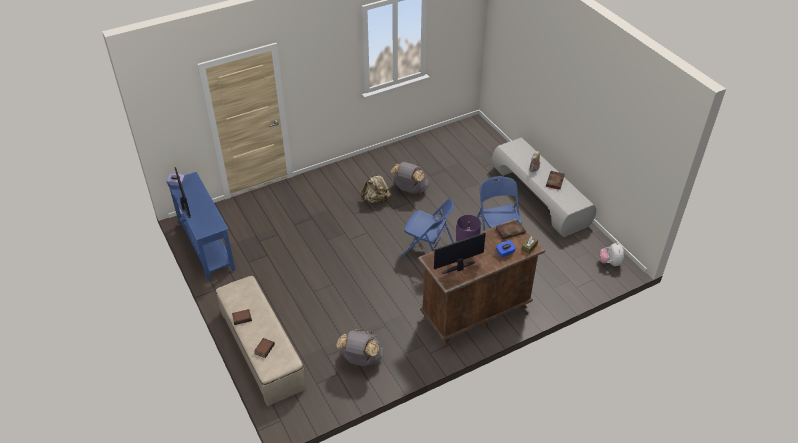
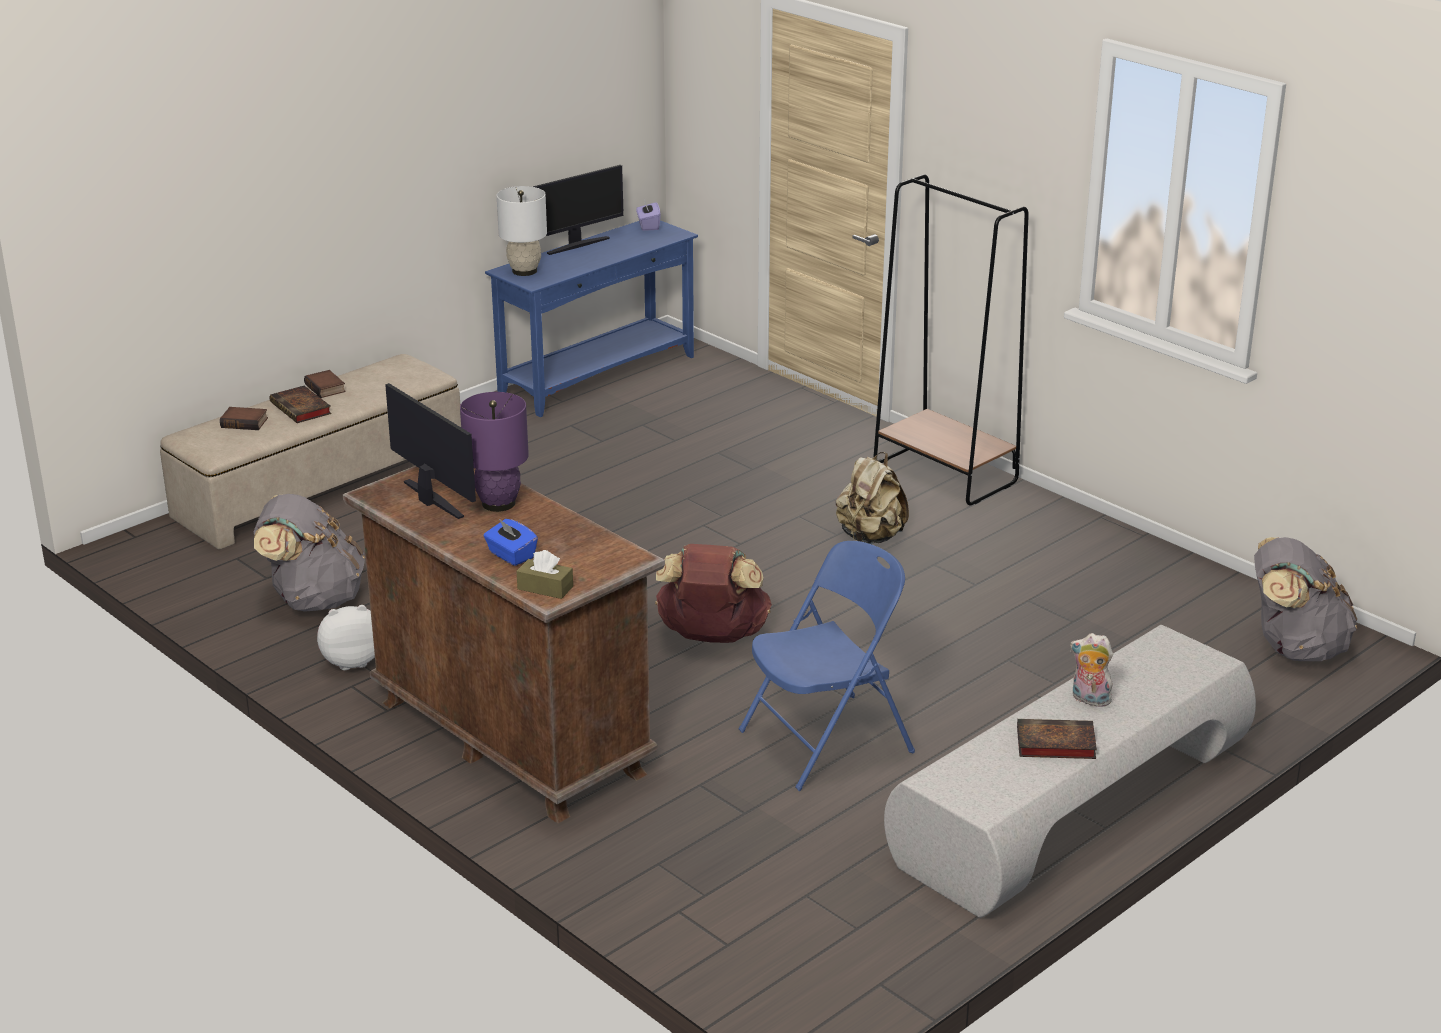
camera: 75 degrees right, 15 degrees down
grey backpack [391,162,429,194] -> grey backpack moved to [1254,537,1357,661]
blue chair [400,199,454,258] -> brown backpack [655,544,772,643]
book [496,220,526,239] -> book moved to [269,385,332,423]
plush toy [599,242,624,266] -> plush toy moved to [317,605,375,670]
none -> white table lamp [497,186,547,276]
none -> clothes rack [873,174,1029,505]

